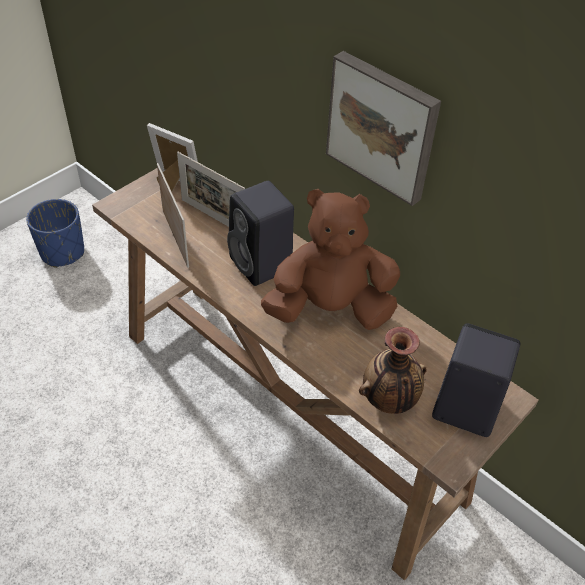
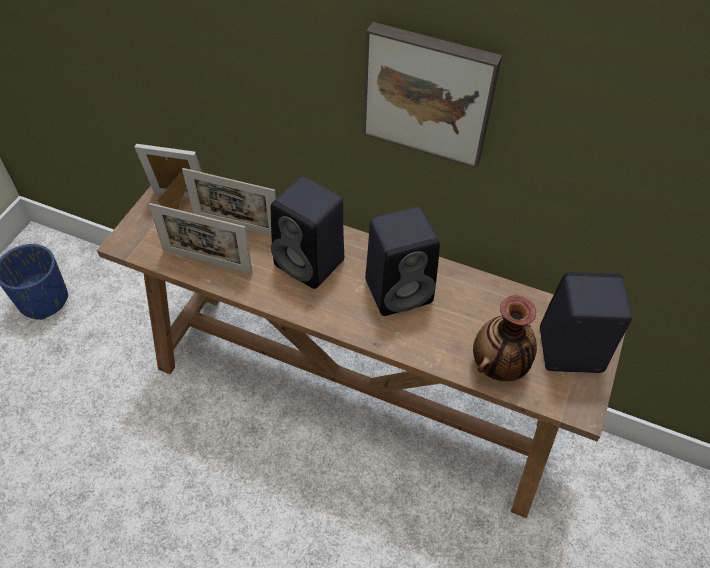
camera: 20 degrees left, 5 degrees up
picture frame [157,163,189,268] -> picture frame turned 150 degrees clockwise [149,203,253,274]
brown plush toy [261,189,400,330] -> black speaker [365,207,440,316]

